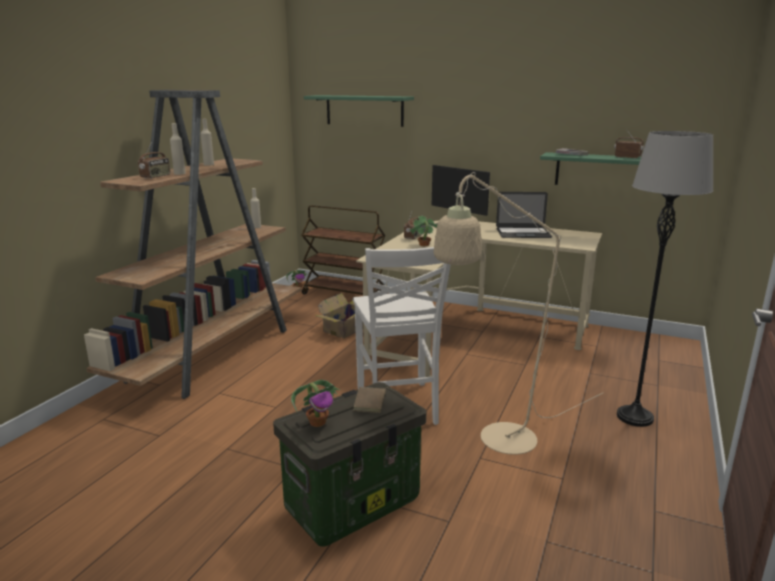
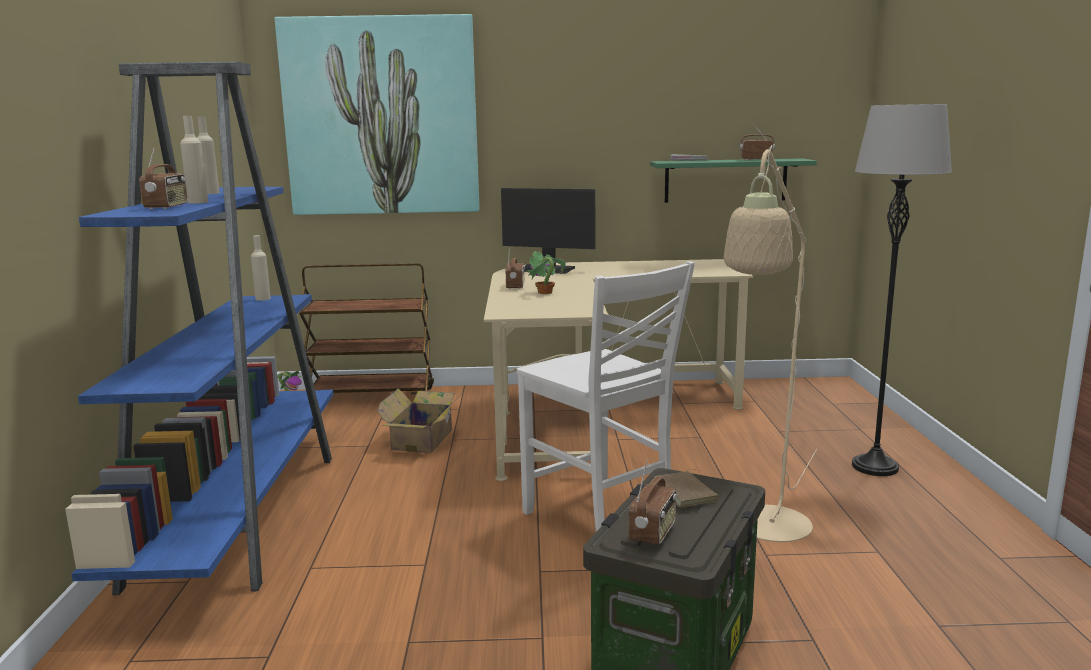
camera: 25 degrees left, 5 degrees down
brown bookcase [84,90,301,399] -> blue bookcase [65,62,333,595]
potted plant [291,380,340,427] -> radio [629,460,677,545]
green shelf [304,95,414,127] -> picture [274,14,479,215]
laptop [496,192,552,238] -> none

